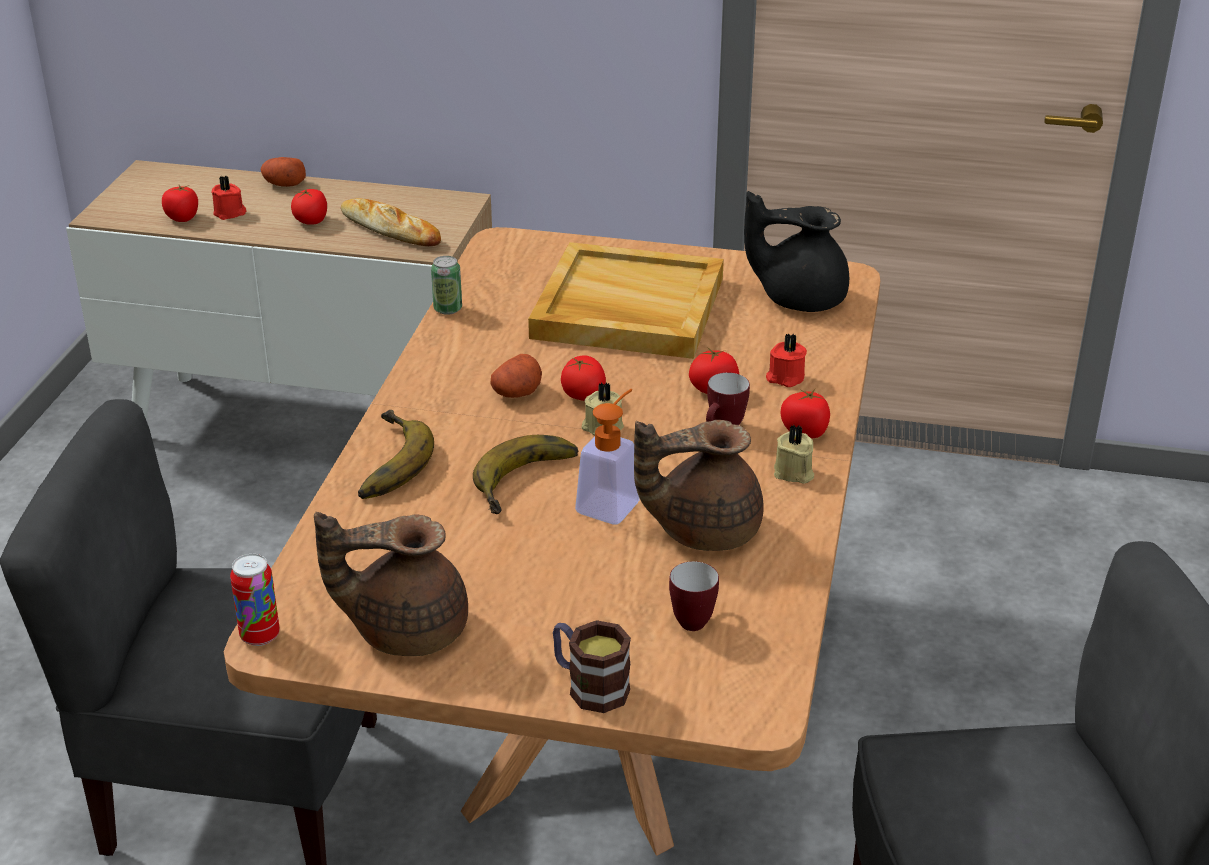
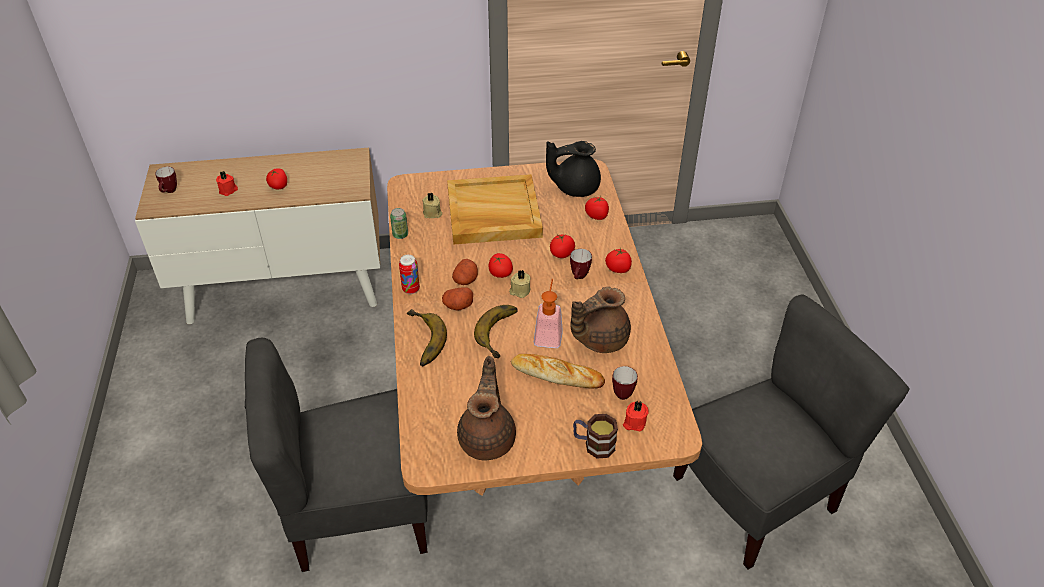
camera: 20 degrees left, 10 degrees up
tomato [162,185,198,222] -> tomato moved to [585,196,609,220]
can [230,554,280,646] -> can moved to [399,254,420,294]
potato [261,157,306,187] -> potato moved to [442,287,473,311]
brown teapot [314,512,468,656] -> brown teapot turned 120 degrees clockwise [457,356,516,460]
bread [341,198,441,246] -> bread moved to [511,354,605,388]
red candle [766,333,807,387] -> red candle moved to [623,400,649,431]
beige candle [774,424,814,484] -> beige candle moved to [422,193,442,218]
none -> mug [155,166,177,193]

